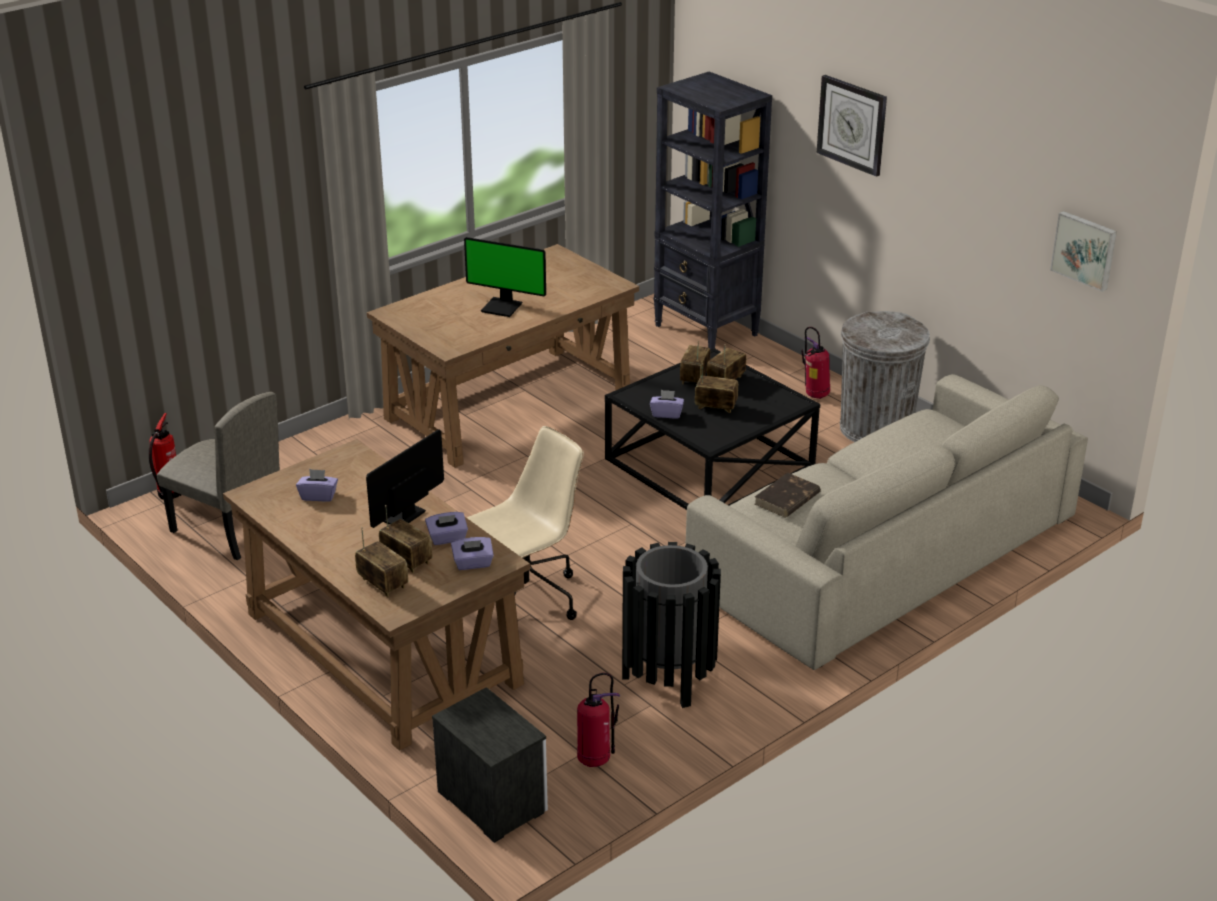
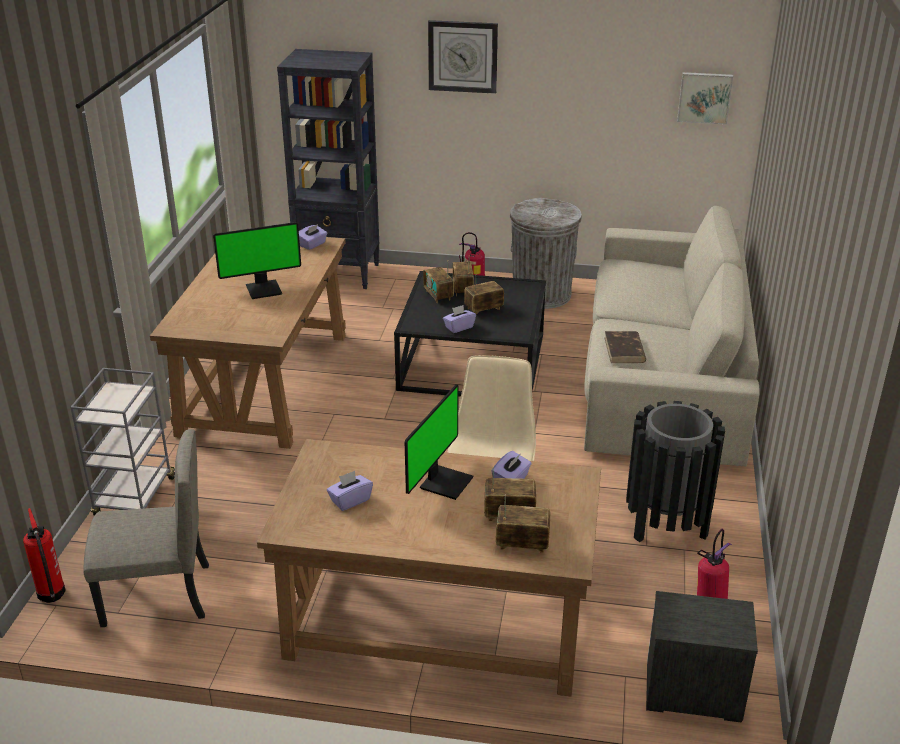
camera: 40 degrees left, 0 degrees up
monitor [366,429,444,528] -> monitor turned 150 degrees counterclockwise [405,384,474,500]
purple tissue box [451,537,494,570] -> purple tissue box moved to [299,224,327,250]
none -> grey cart [70,368,175,516]

